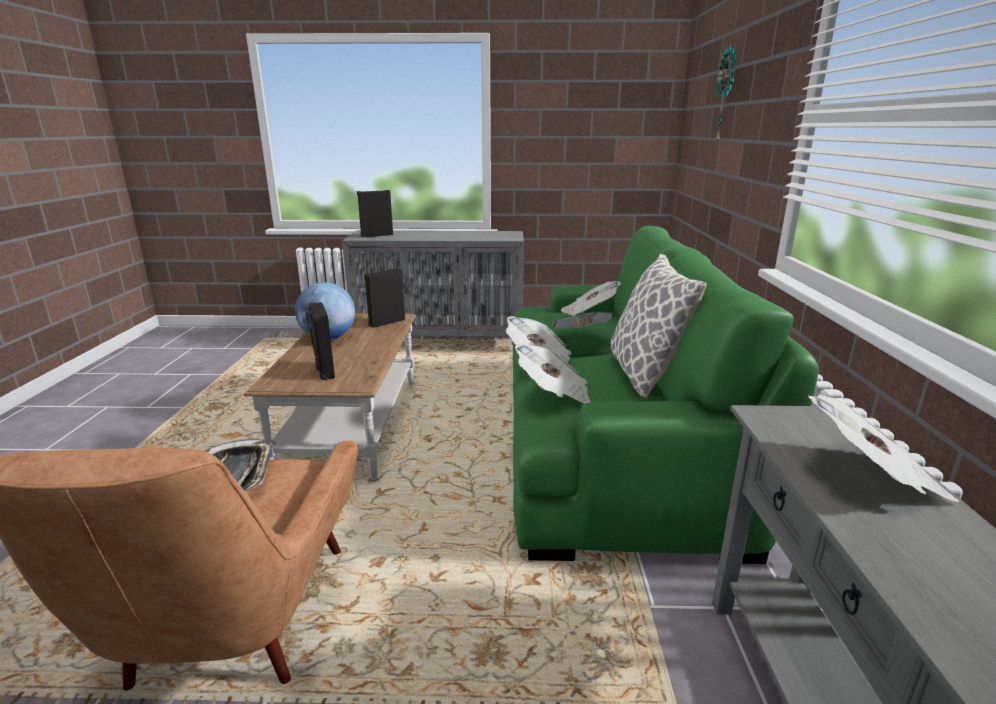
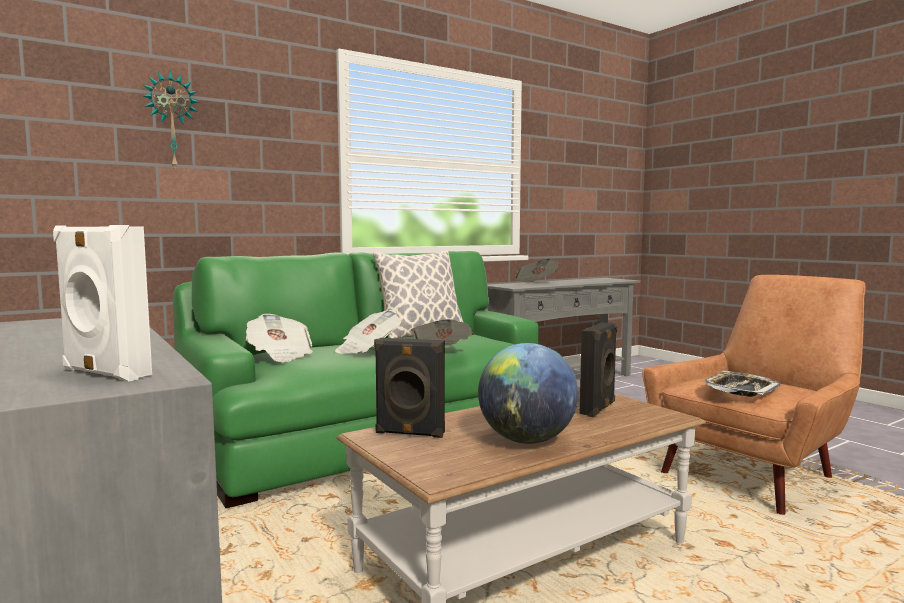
camera: 125 degrees left, 15 degrees down
black speaker [357,190,393,237] -> white speaker [53,225,152,381]
newspaper [515,344,590,404] -> none

